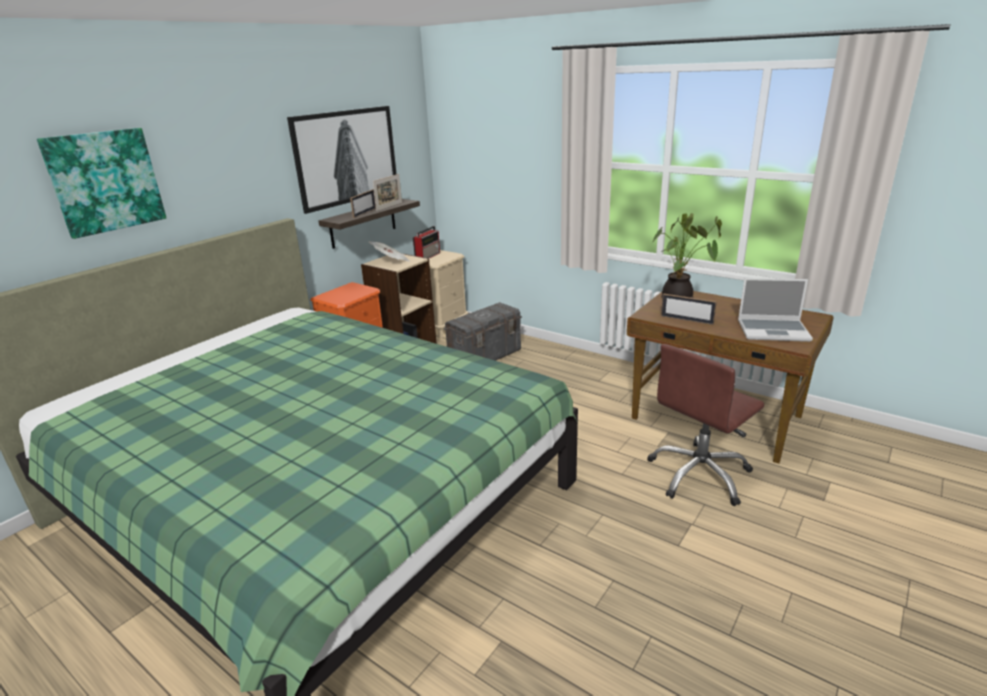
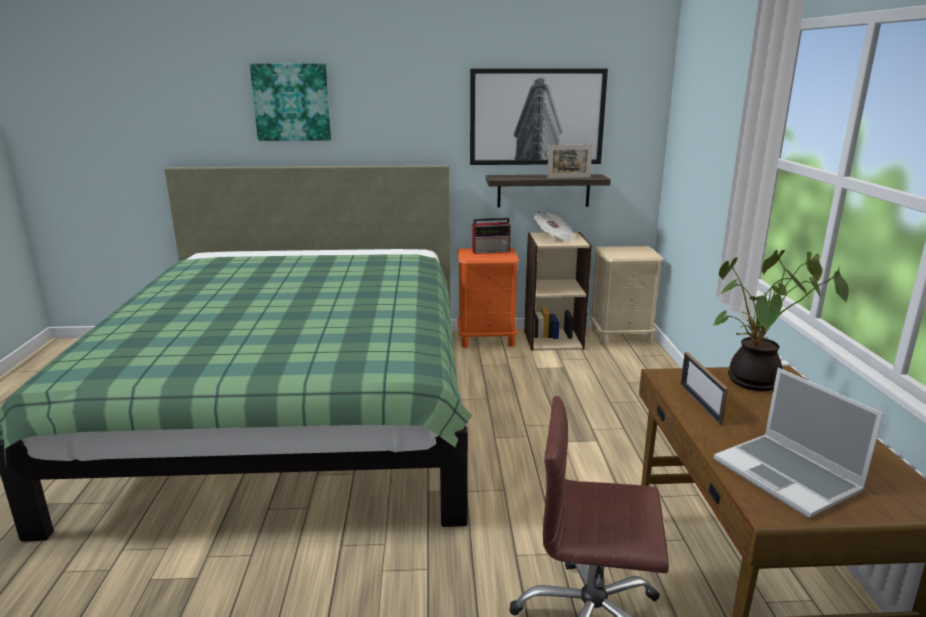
camera: 50 degrees right, 5 degrees down
picture frame [350,189,376,218] -> none
radio [413,226,440,258] -> radio moved to [472,218,511,254]
grey storage box [444,302,522,361] -> none

